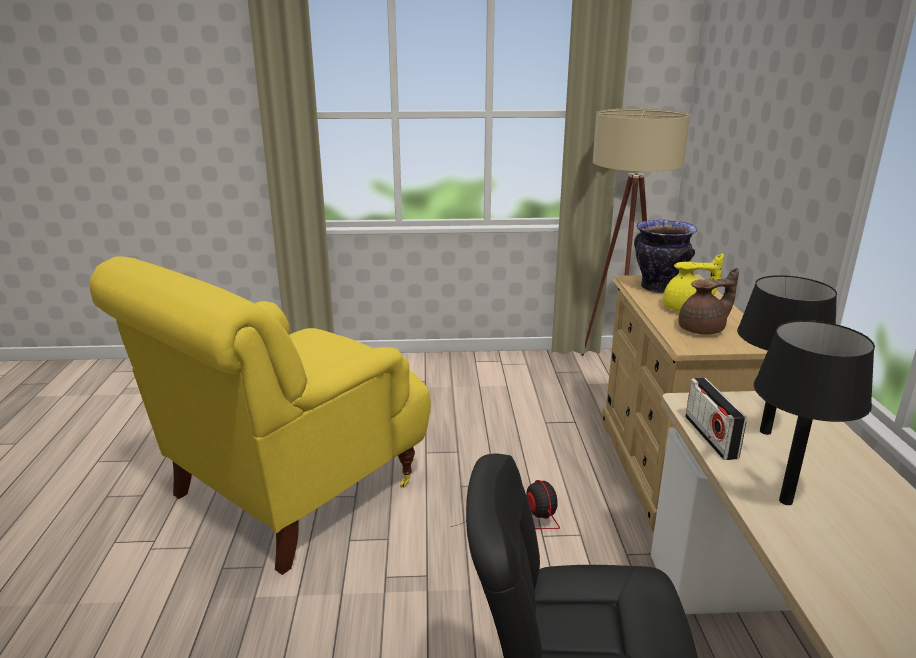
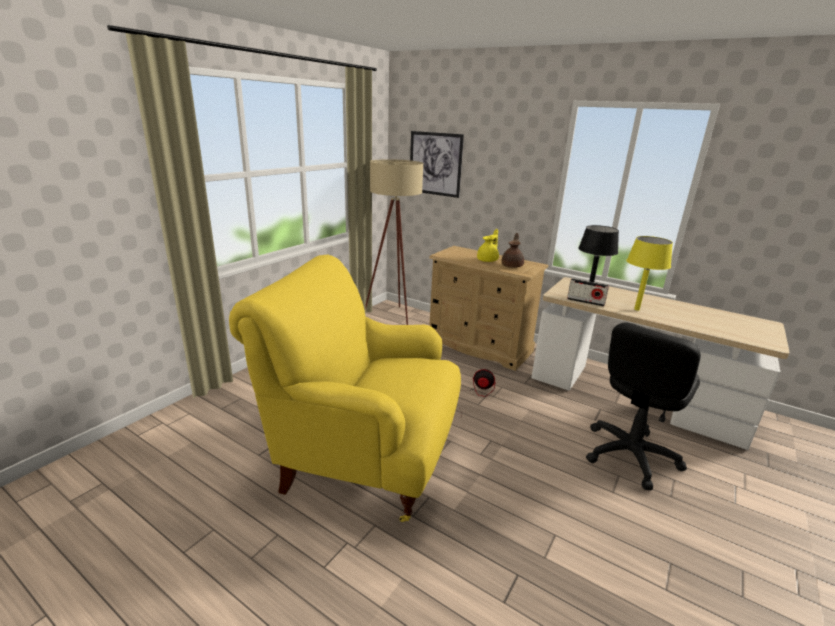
camera: 55 degrees left, 0 degrees up
yellow armchair [90,256,431,575] -> yellow armchair turned 120 degrees clockwise [229,255,461,522]
vase [634,220,698,293] -> none
black table lamp [754,320,875,505] -> yellow table lamp [626,236,673,311]
none -> picture [410,131,464,198]

